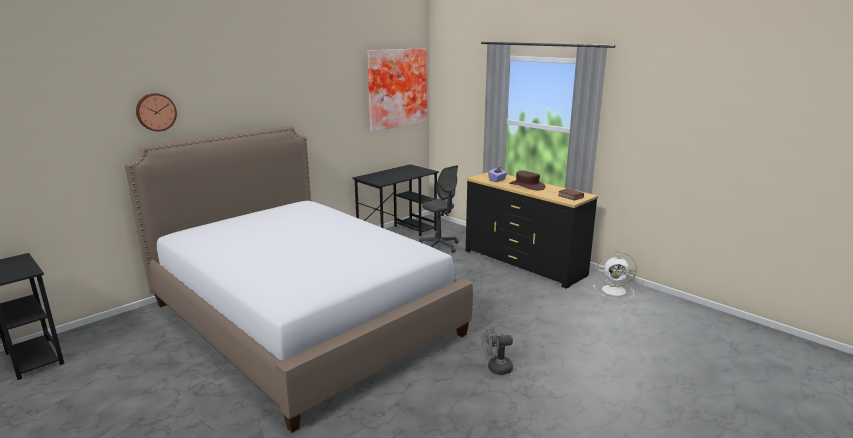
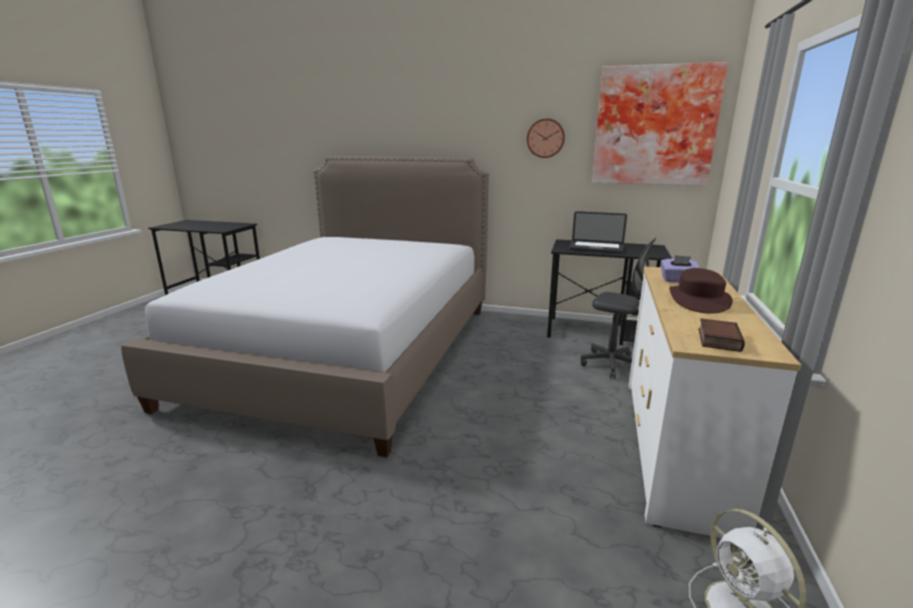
camera: 60 degrees right, 0 degrees up
wall clock [136,93,177,132] -> wall clock moved to [527,118,565,158]
grey office chair [419,165,459,253] -> grey office chair turned 75 degrees counterclockwise [581,238,656,379]
black dresser [466,172,598,288] -> white dresser [629,266,801,538]
grey fan [481,325,513,375] -> none
none -> laptop [569,211,627,254]

